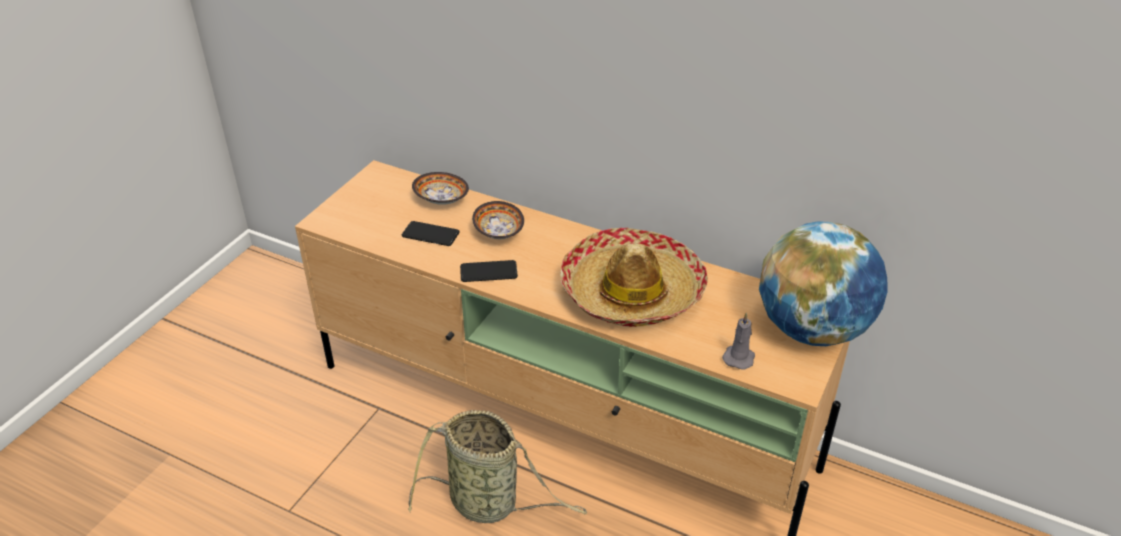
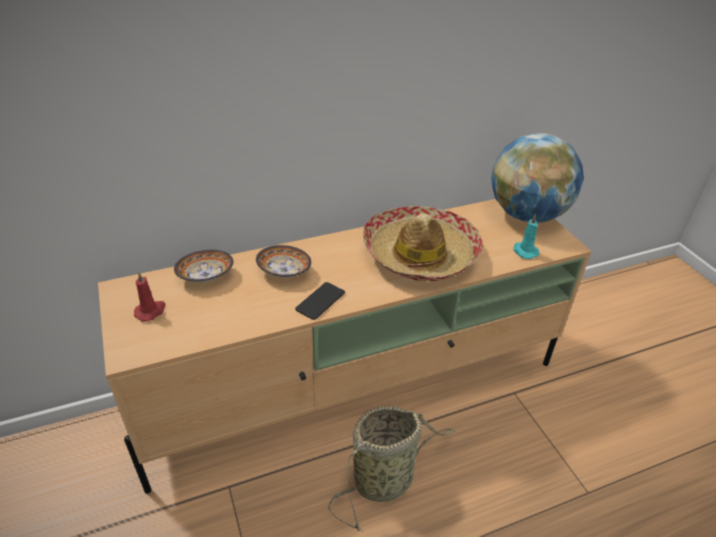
camera: 50 degrees left, 0 degrees up
phone [402,221,460,246] -> none
grey candle [722,312,755,370] -> turquoise candle [513,214,539,259]
none -> red candle [134,272,166,322]

